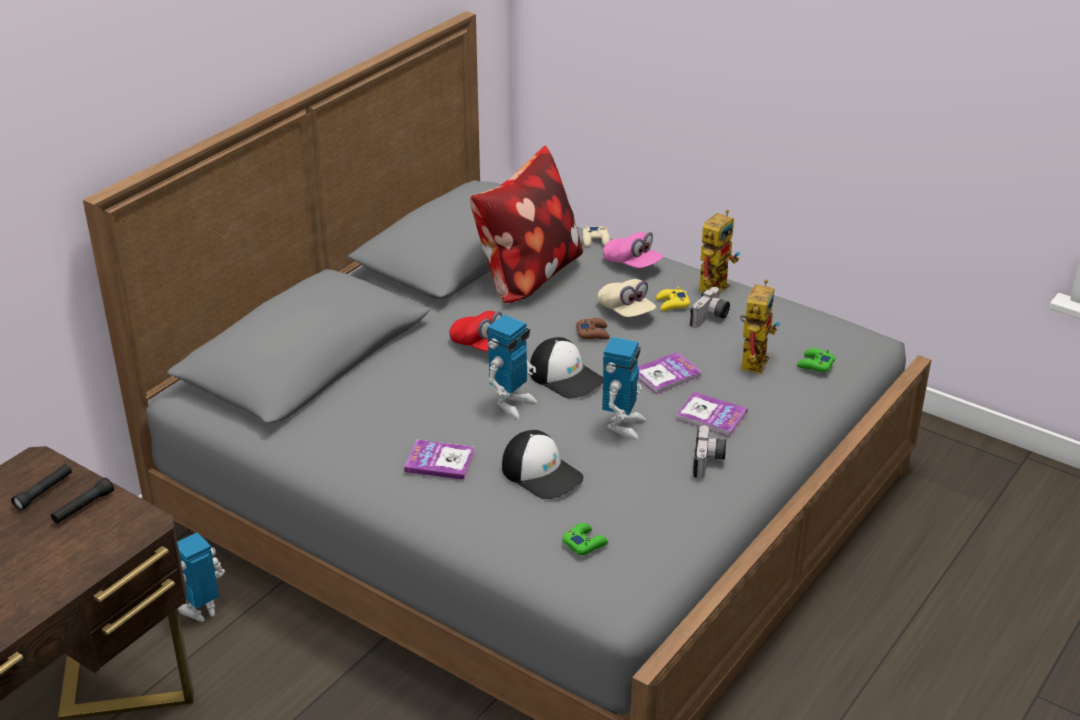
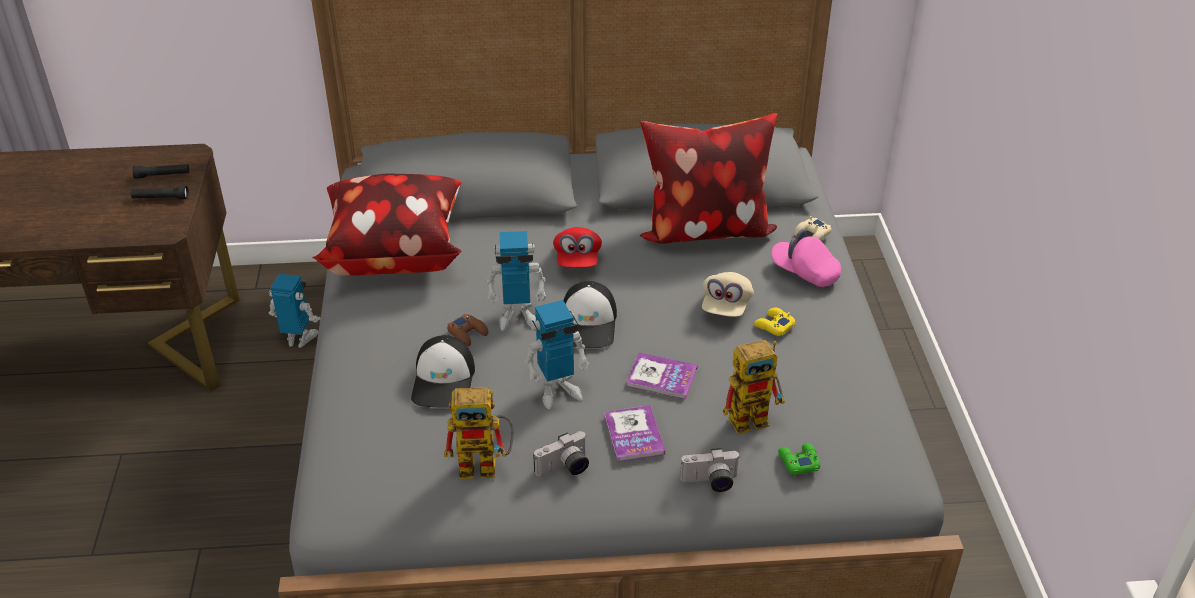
camera: 50 degrees right, 5 degrees up
book [404,439,475,480] -> none
green game controller [562,523,608,555] -> none
brown game controller [576,318,610,340] -> brown game controller moved to [447,314,488,346]
pink cap [603,232,663,268] -> pink cap turned 120 degrees clockwise [772,229,841,287]
camera [690,287,730,328] -> camera moved to [680,448,741,492]
toy robot [699,209,740,295] -> toy robot moved to [444,387,514,479]
none -> pillow [312,173,462,276]

